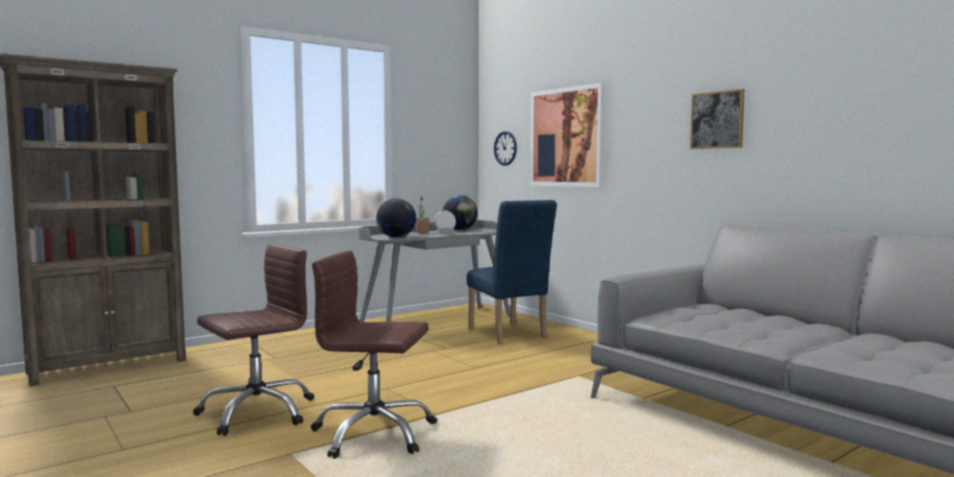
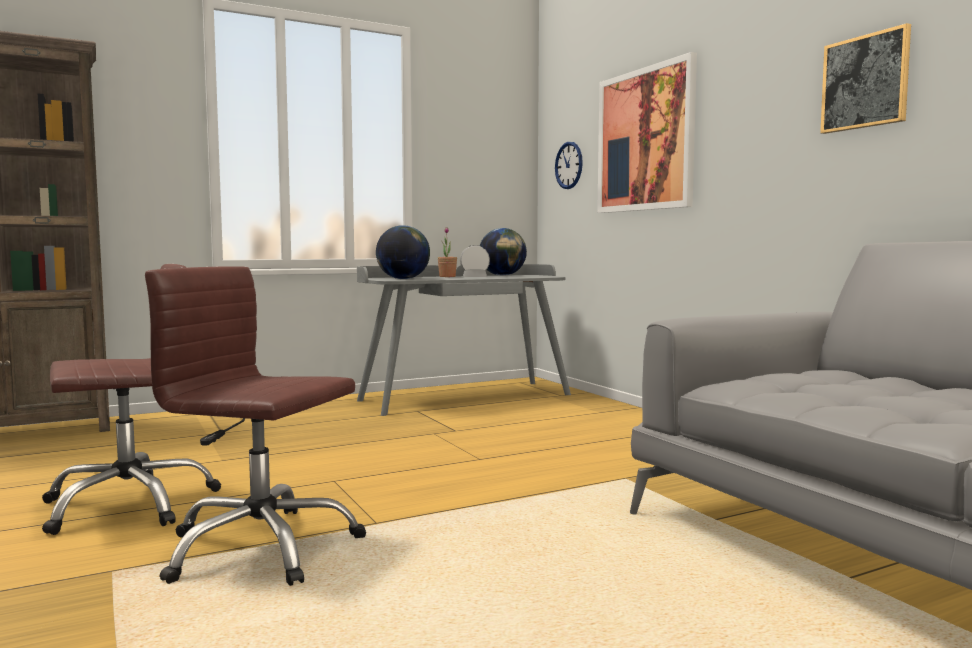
camera: 10 degrees right, 0 degrees up
blue chair [467,200,557,344] -> none

